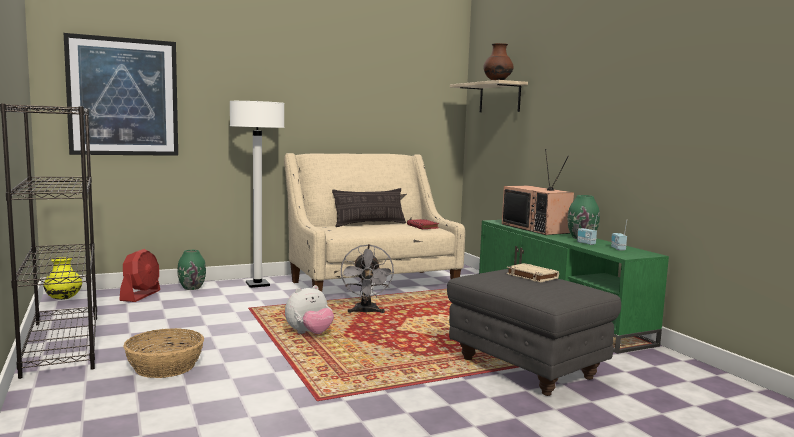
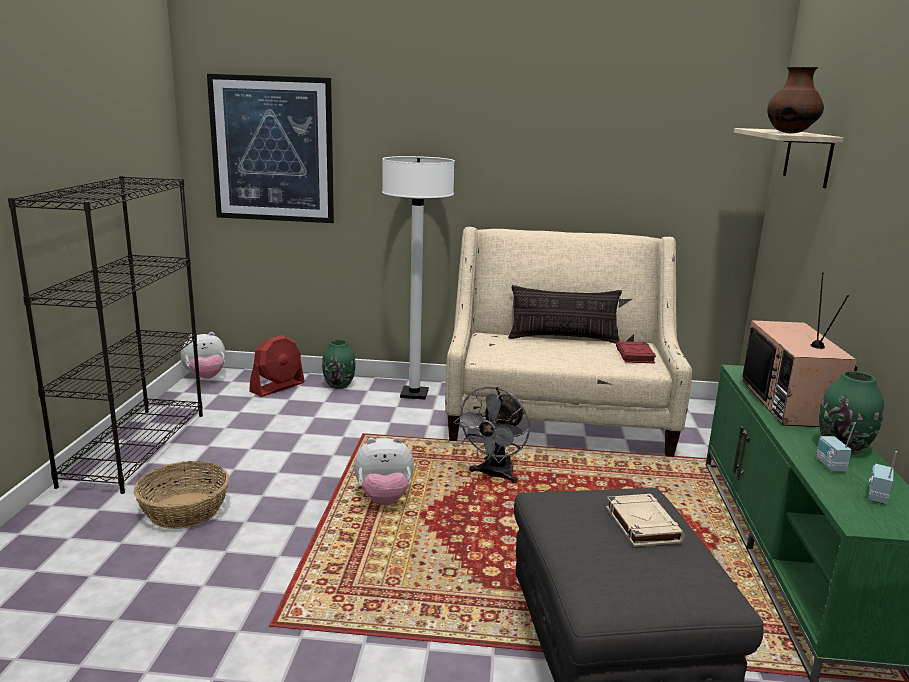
camera: 30 degrees right, 10 degrees up
yellow vase [43,257,82,300] -> plush toy [181,332,225,379]

